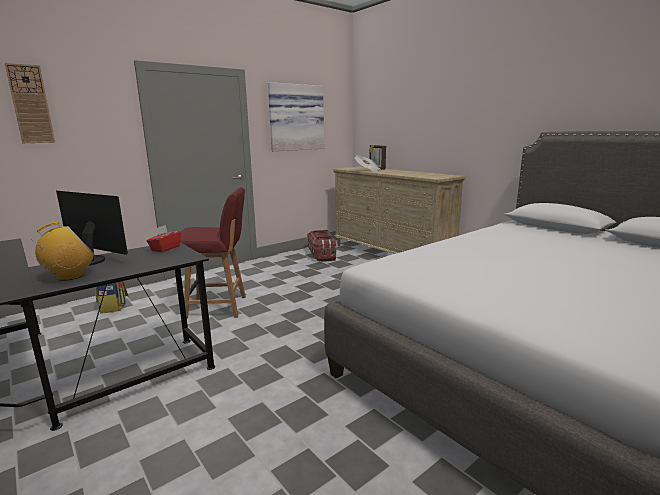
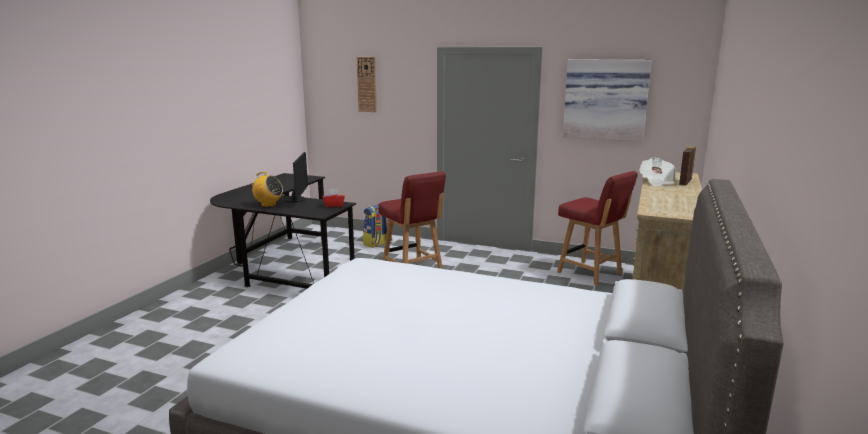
camera: 60 degrees right, 0 degrees up
storage box [307,230,336,262] -> red chair [557,171,638,286]

